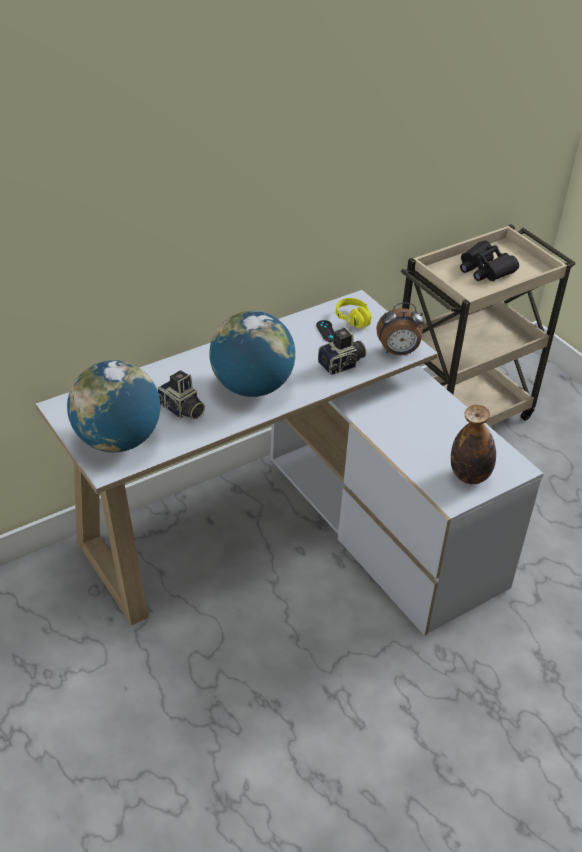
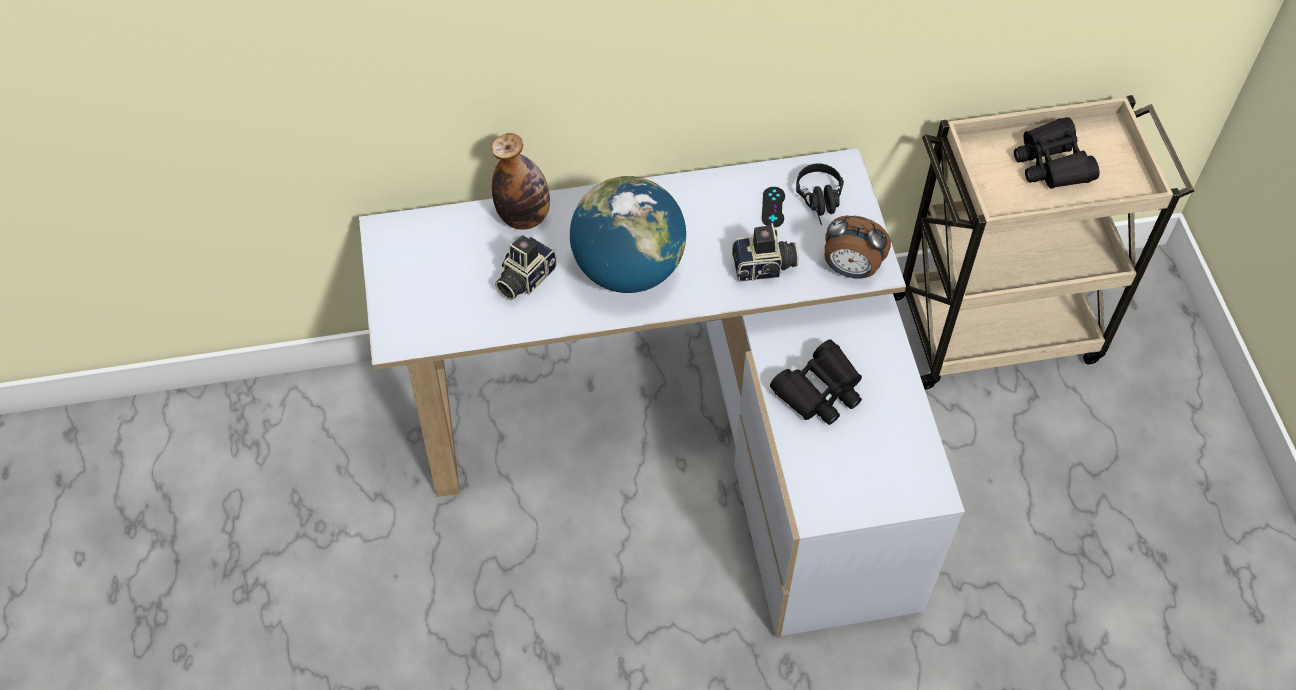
camera: 25 degrees right, 15 degrees up
globe [67,360,160,452] -> none
camera [157,370,205,419] -> camera turned 60 degrees clockwise [495,235,557,300]
yellow headphones [336,298,372,331] -> black headphones [796,163,844,225]
bottle [451,405,496,484] -> bottle moved to [491,133,550,230]
none -> black binoculars [770,340,862,425]

